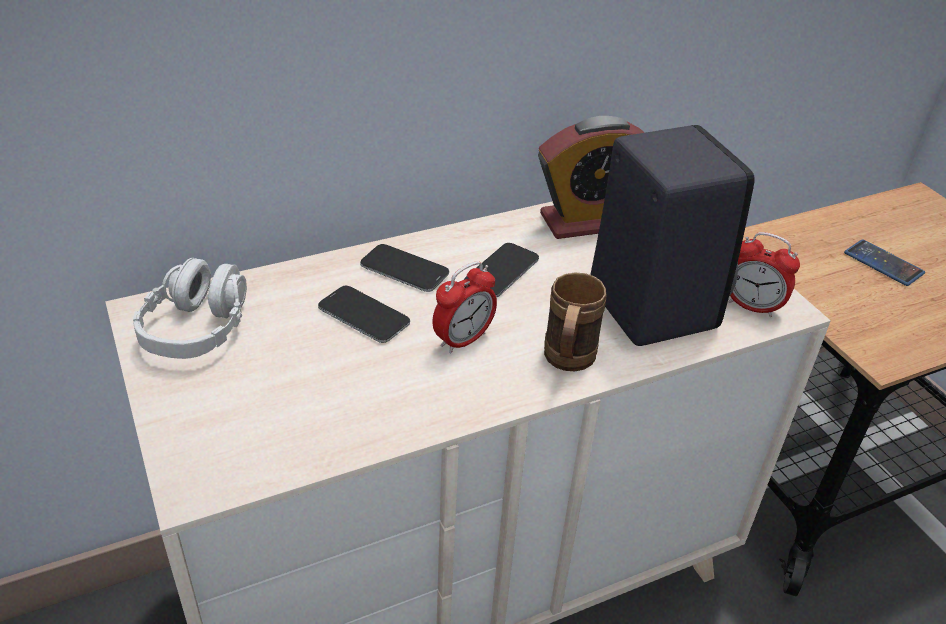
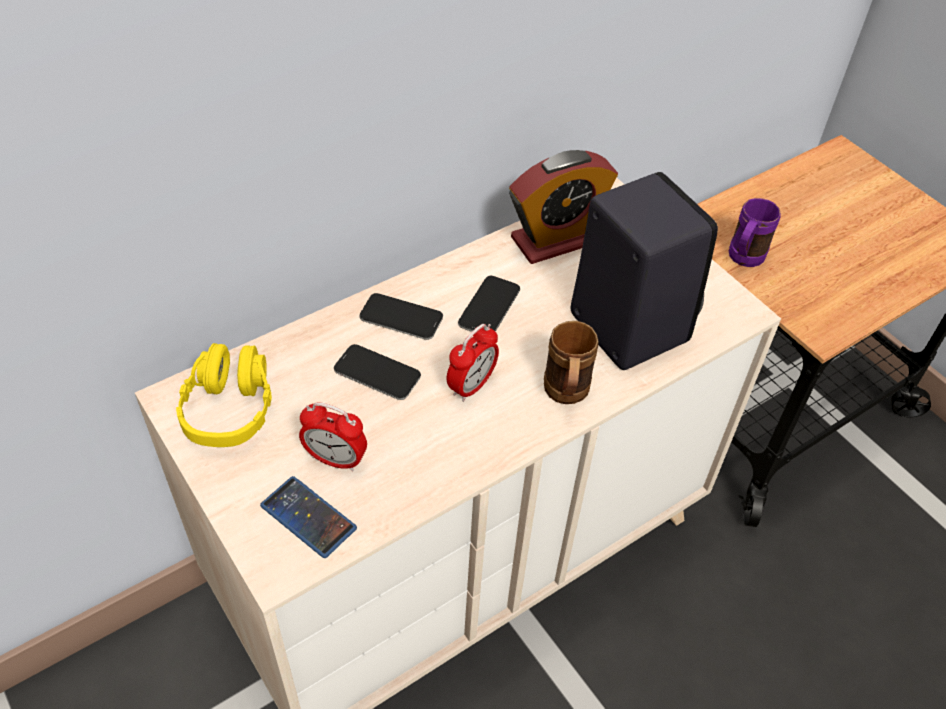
camera: 10 degrees left, 10 degrees up
grey headphones [133,258,247,359] -> yellow headphones [176,343,272,447]
alarm clock [728,232,800,317] -> alarm clock moved to [299,402,367,471]
phone [844,239,925,286] -> phone moved to [260,476,357,558]
none -> purple mug [729,198,781,267]

